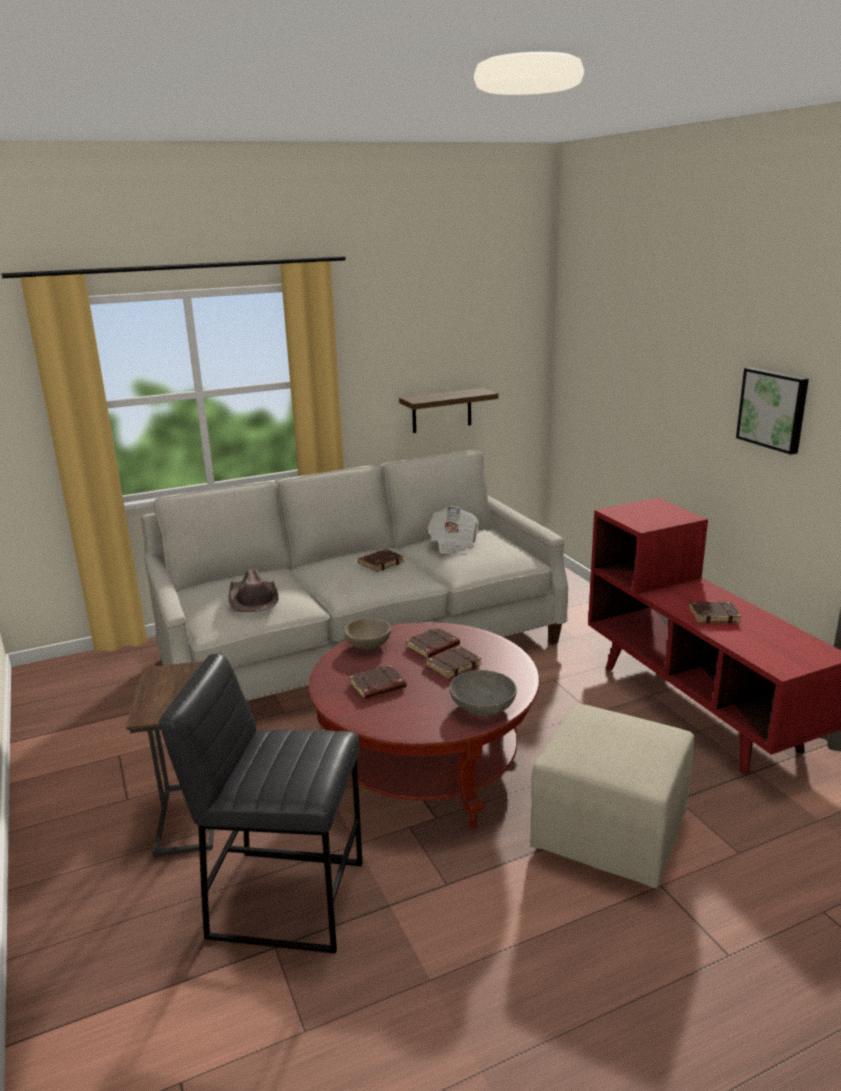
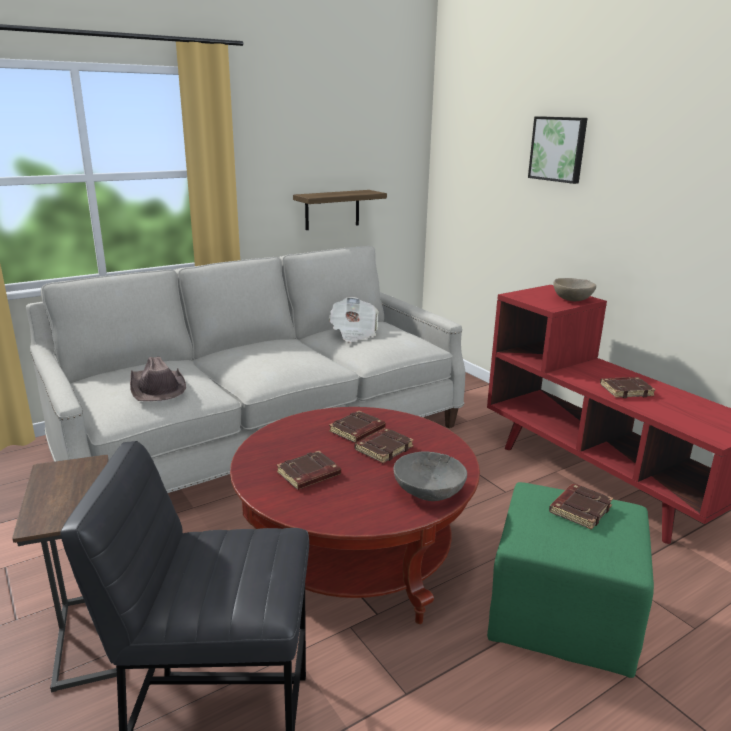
camera: 10 degrees left, 0 degrees up
beige bowl [344,618,391,650] -> beige bowl moved to [553,278,596,301]
brown book [358,549,404,572] -> brown book moved to [549,484,613,530]
beige ottoman [530,703,694,888] -> green ottoman [487,482,654,678]
picture [736,367,809,455] -> picture moved to [528,116,587,184]

